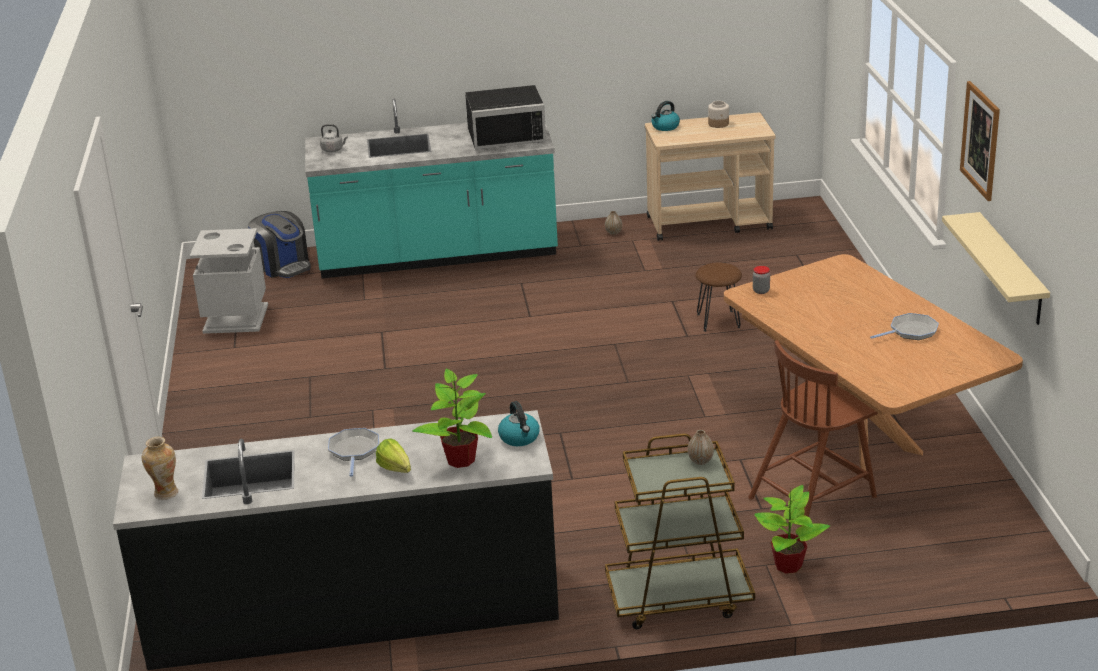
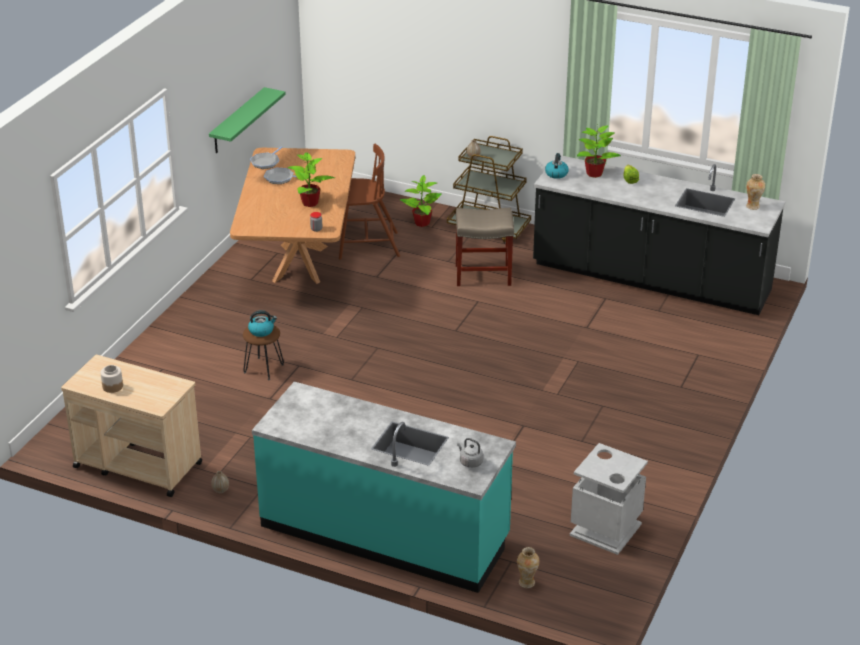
camera: 150 degrees left, 5 degrees up
coffee machine [248,211,311,278] -> vase [517,547,540,588]
frying pan [328,428,379,477] -> frying pan moved to [250,146,282,169]
black microwave [465,85,546,149] -> none
kettle [651,101,680,131] -> kettle moved to [248,310,277,337]
beige shelf [942,212,1050,325] -> green shelf [209,87,286,153]
picture [960,81,1000,201] -> none
none -> potted plant [288,152,335,207]
none -> beige stool [456,208,514,286]

